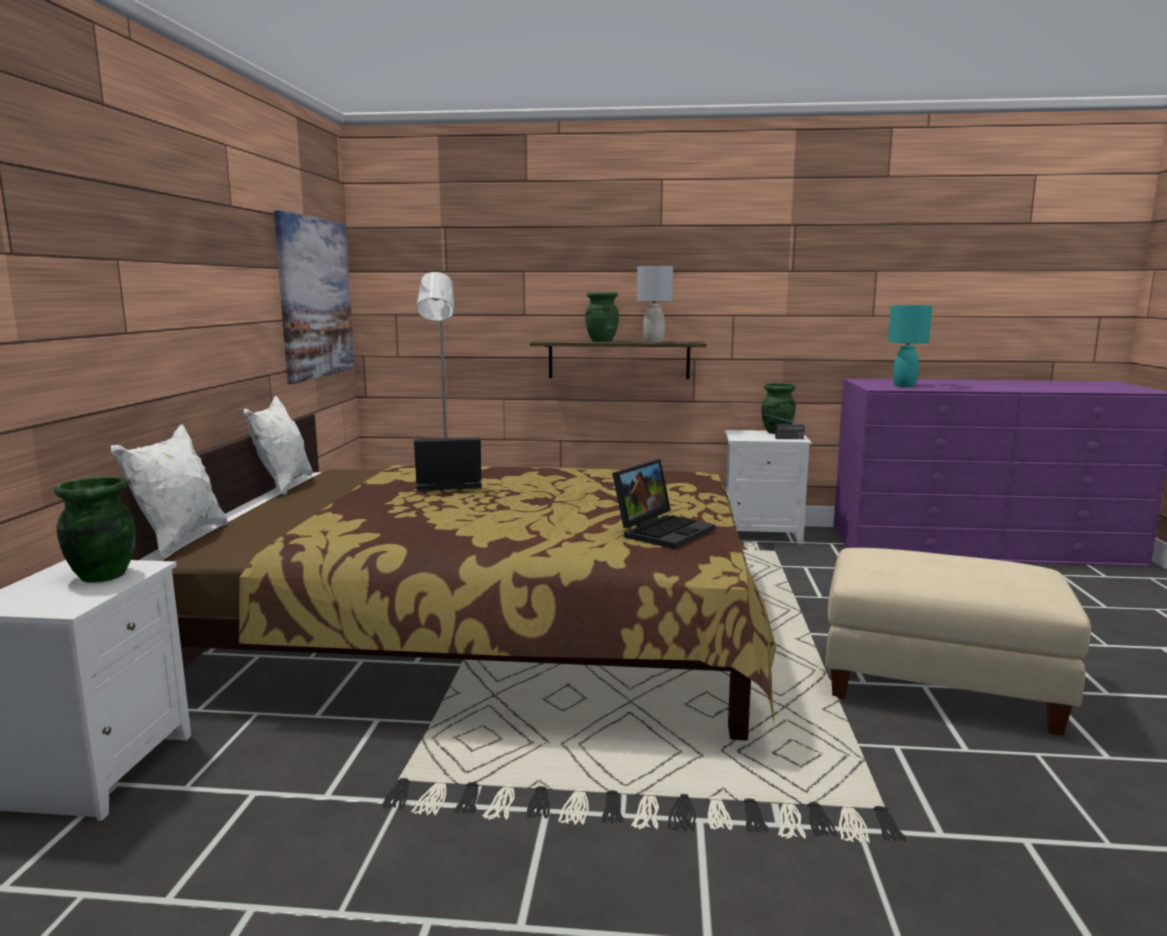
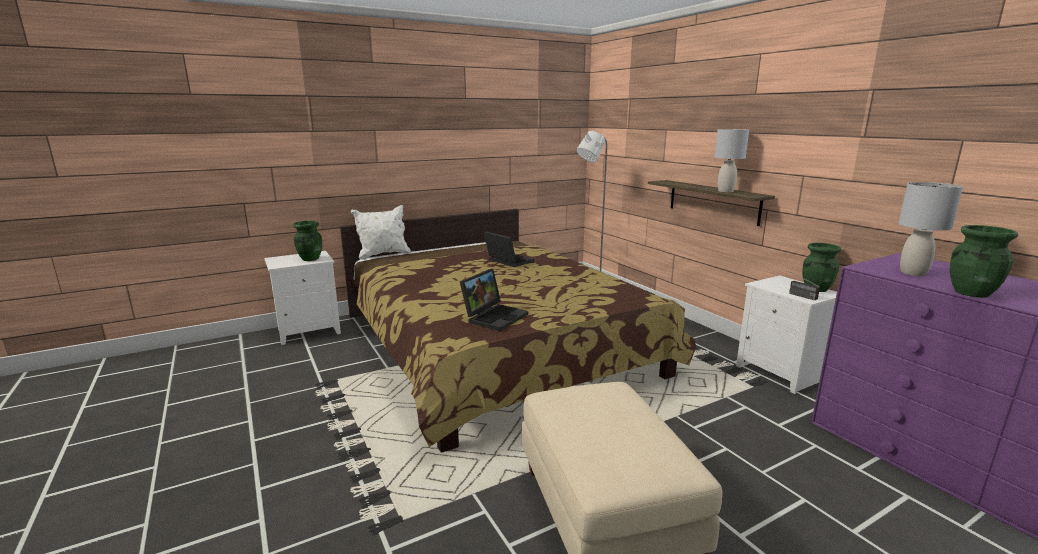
camera: 55 degrees right, 5 degrees up
white pillow [243,396,313,494] -> none
picture [274,210,355,384] -> none
green vase [585,292,619,342] -> green vase moved to [950,225,1018,298]
laptop [612,459,715,549] -> laptop turned 60 degrees counterclockwise [460,269,528,331]
turquoise table lamp [888,305,932,387] -> grey table lamp [898,182,963,276]

